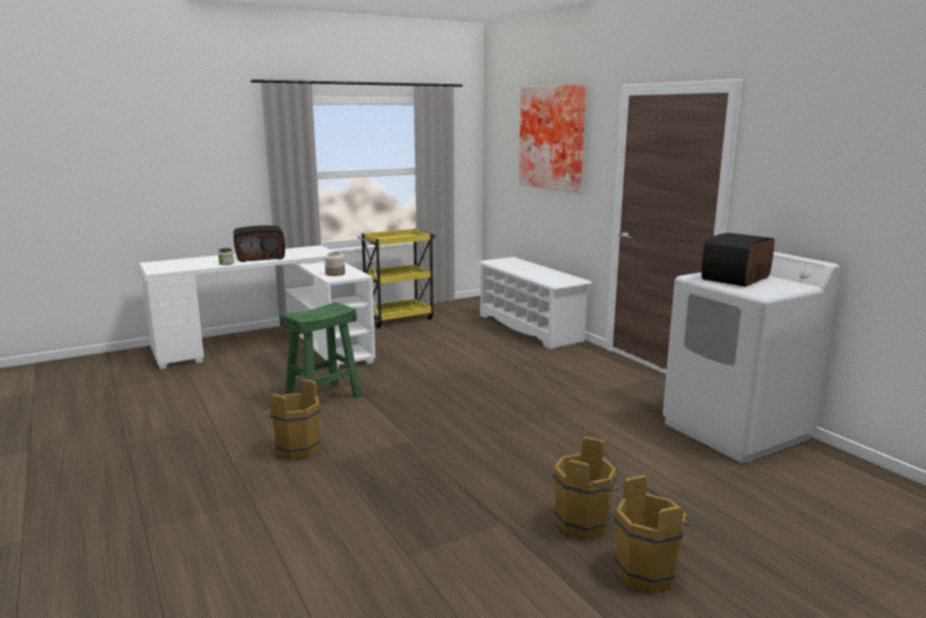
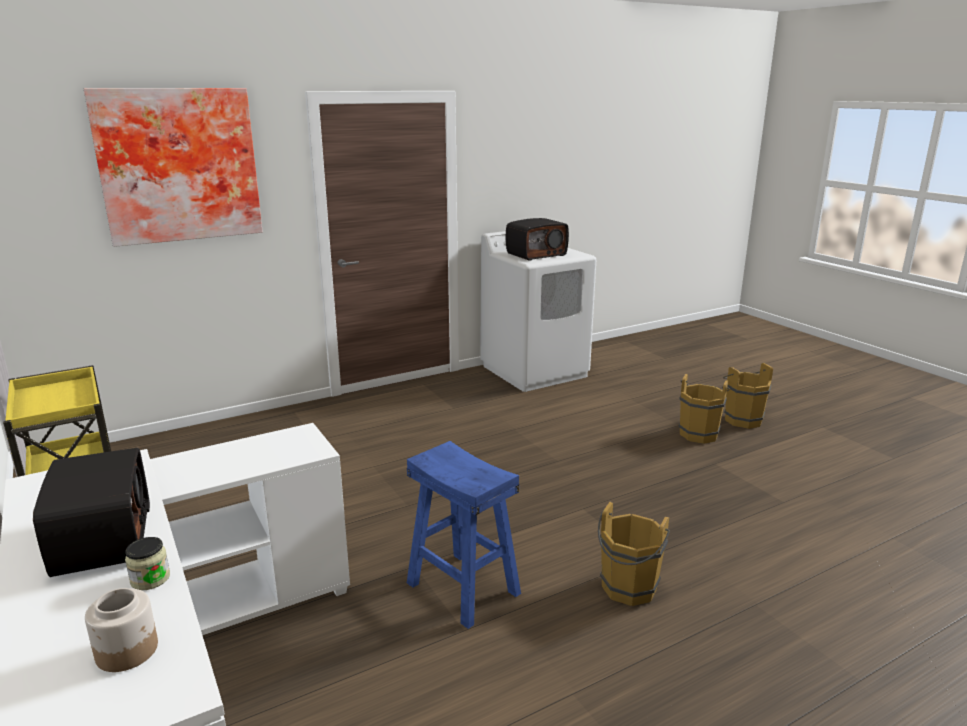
camera: 90 degrees left, 5 degrees up
green stool [280,302,362,399] -> blue stool [407,441,521,629]
jar [324,252,345,276] -> jar moved to [85,588,158,672]
white shoe rack [479,257,592,349] -> none
radio [702,233,775,287] -> radio turned 75 degrees counterclockwise [506,218,569,261]

